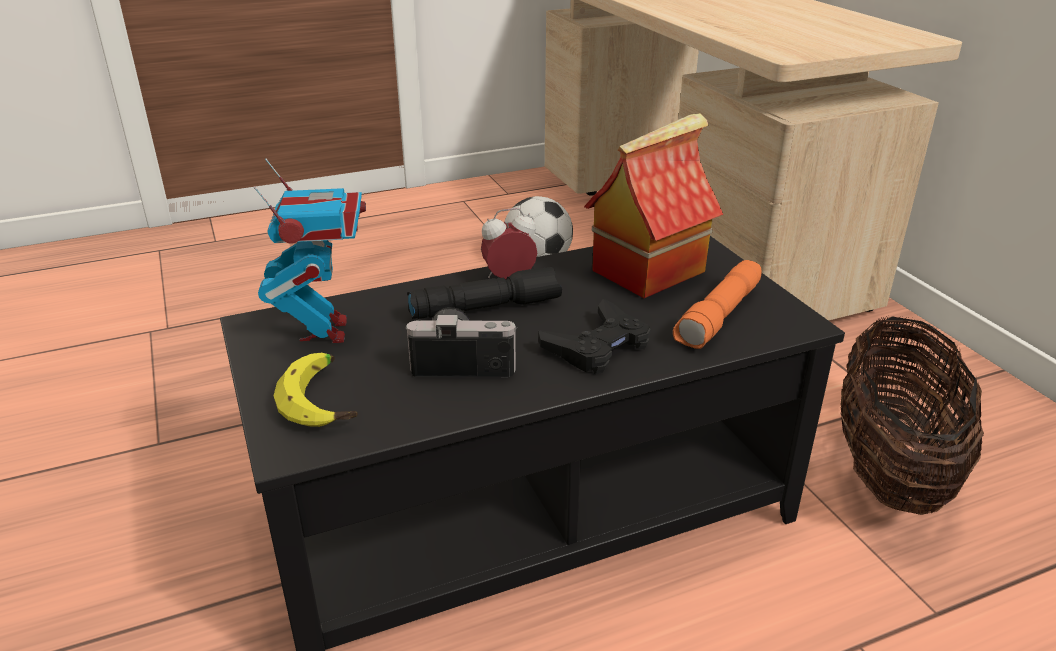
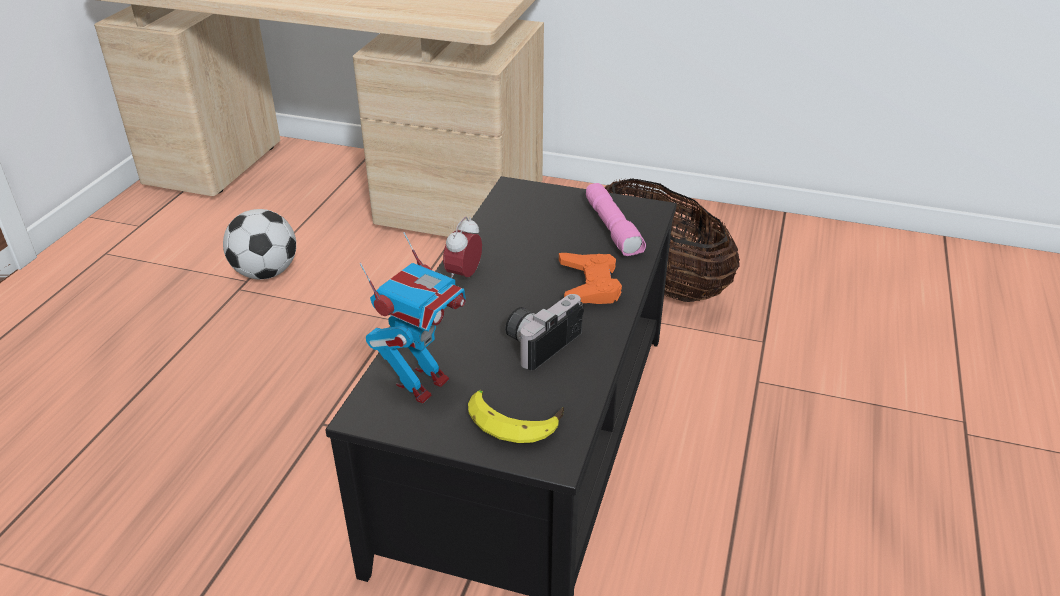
camera: 50 degrees left, 5 degrees up
toy robot [254,159,366,343] -> toy robot turned 90 degrees clockwise [360,232,466,403]
black flashlight [407,267,562,319] -> none
black game controller [538,299,651,374] -> orange game controller [559,253,622,304]
toy house [584,113,723,299] -> none
orange flashlight [673,260,761,349] -> pink flashlight [586,183,646,256]

